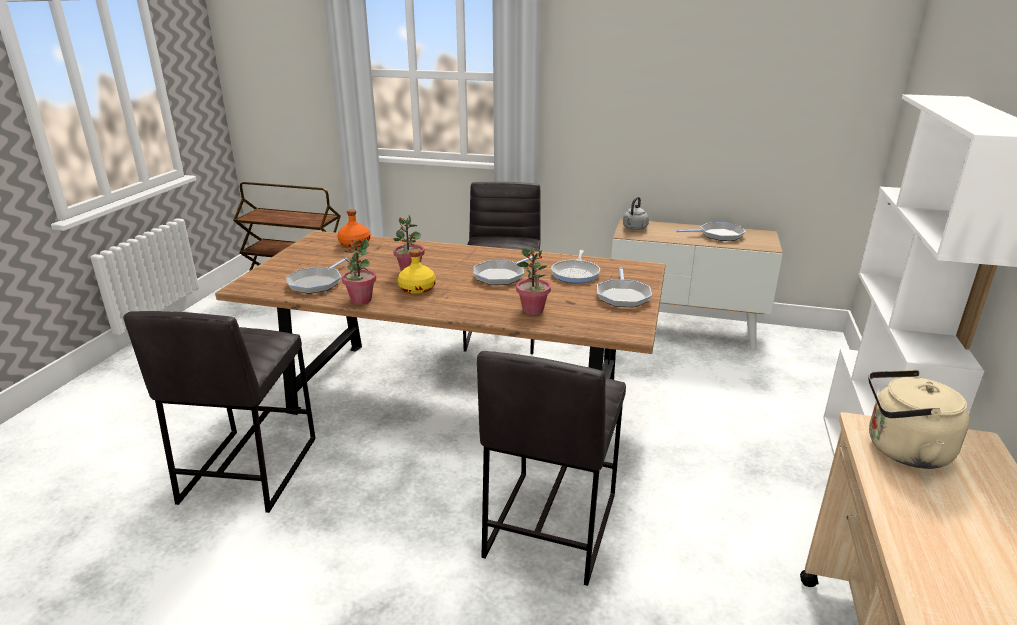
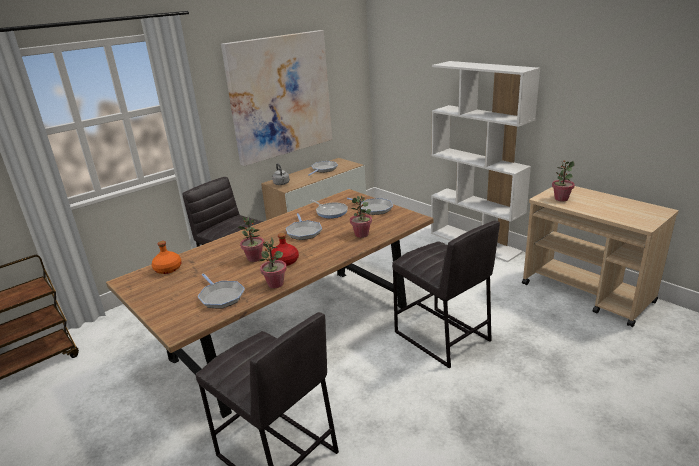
camera: 55 degrees left, 0 degrees up
yellow bottle [398,249,436,294] -> red bottle [270,233,299,266]
beige kettle [868,370,970,469] -> potted plant [552,160,575,202]
none -> picture [221,30,332,166]

